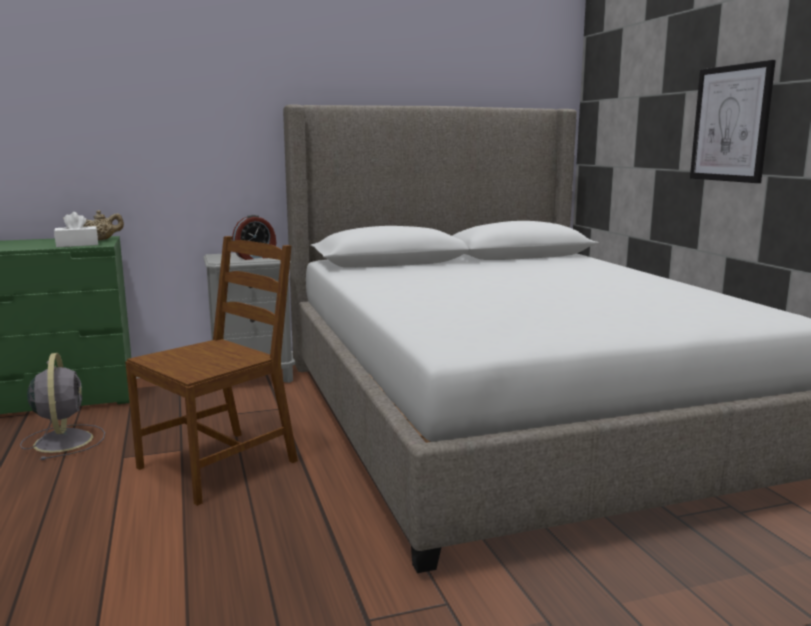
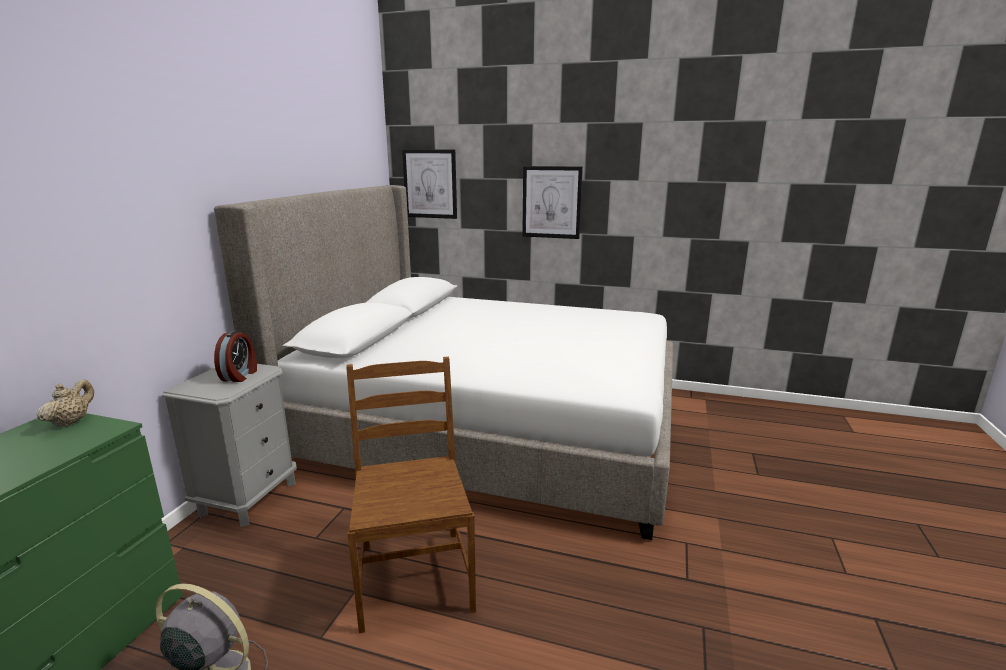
camera: 55 degrees left, 5 degrees up
white tissue box [54,212,98,247] -> none
none -> picture [402,150,457,219]

